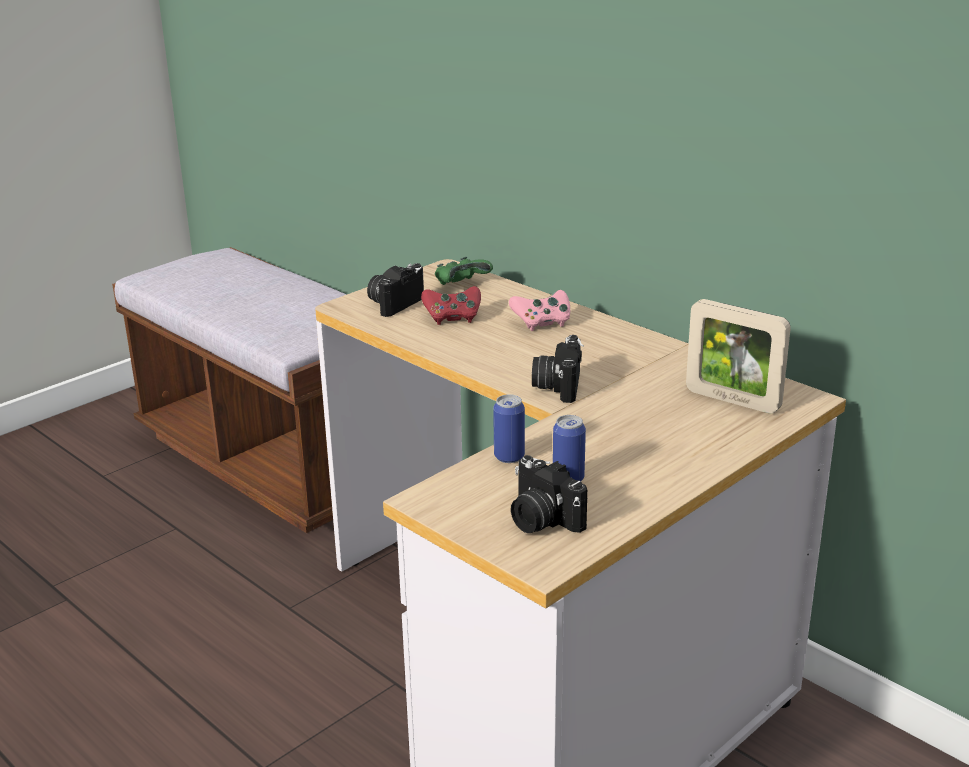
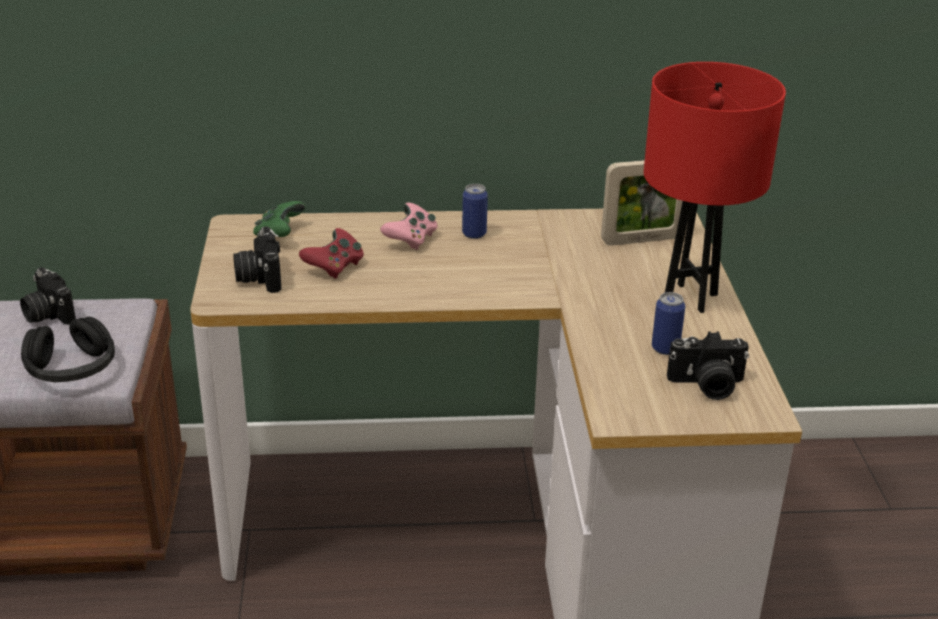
camera: 50 degrees left, 5 degrees up
can [493,394,525,463] -> can moved to [462,184,488,239]
camera [532,335,584,403] -> camera moved to [20,267,76,324]
none -> black headphones [21,317,115,382]
none -> red table lamp [644,62,786,313]

